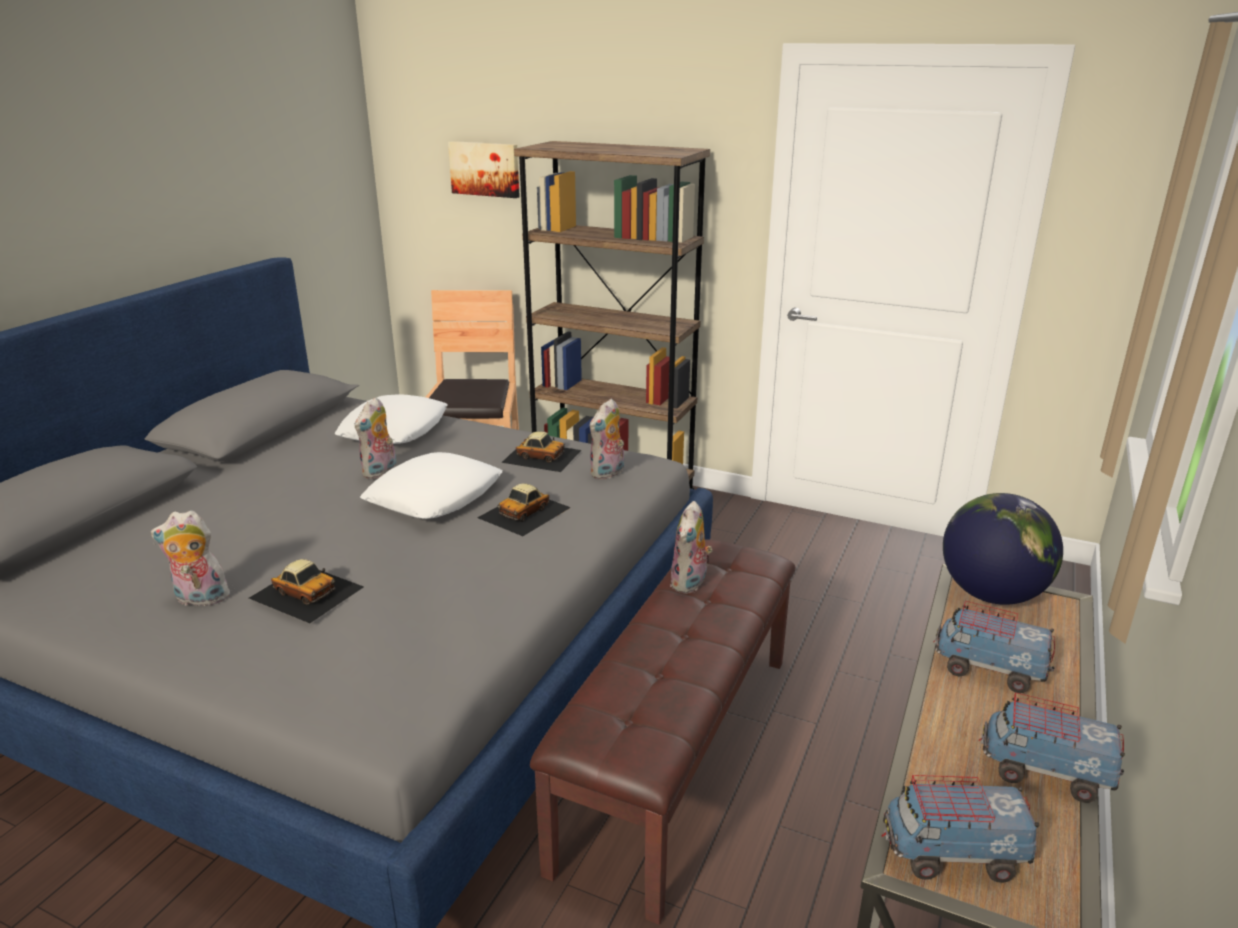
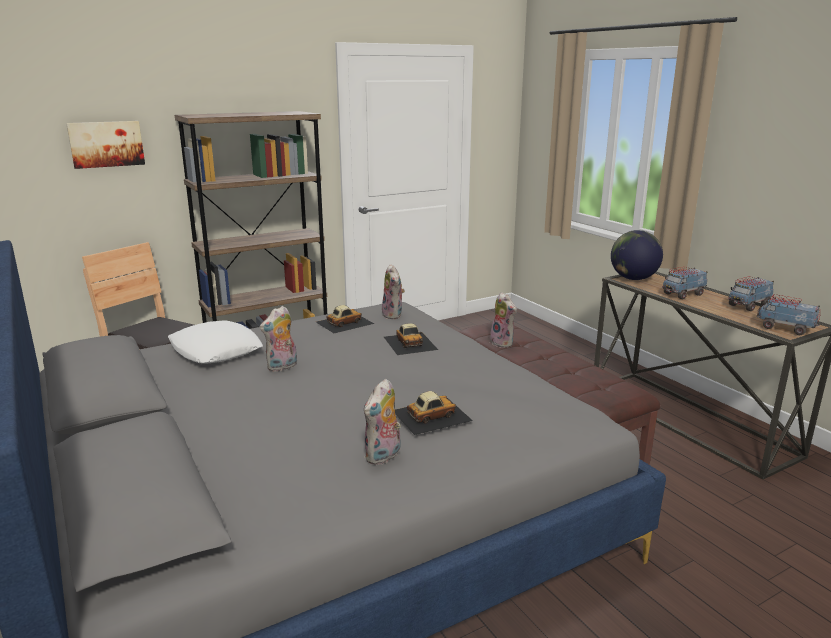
camera: 55 degrees left, 5 degrees down
plush toy [354,397,397,479] -> plush toy turned 75 degrees clockwise [260,306,297,371]
white pillow [360,452,502,519] -> none
toy truck [882,775,1039,883] -> toy truck turned 90 degrees clockwise [756,294,820,335]

